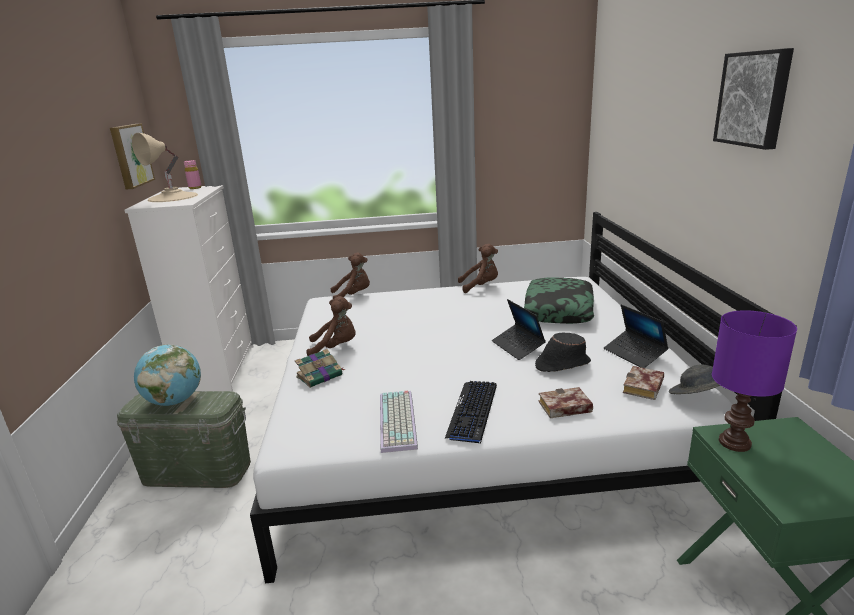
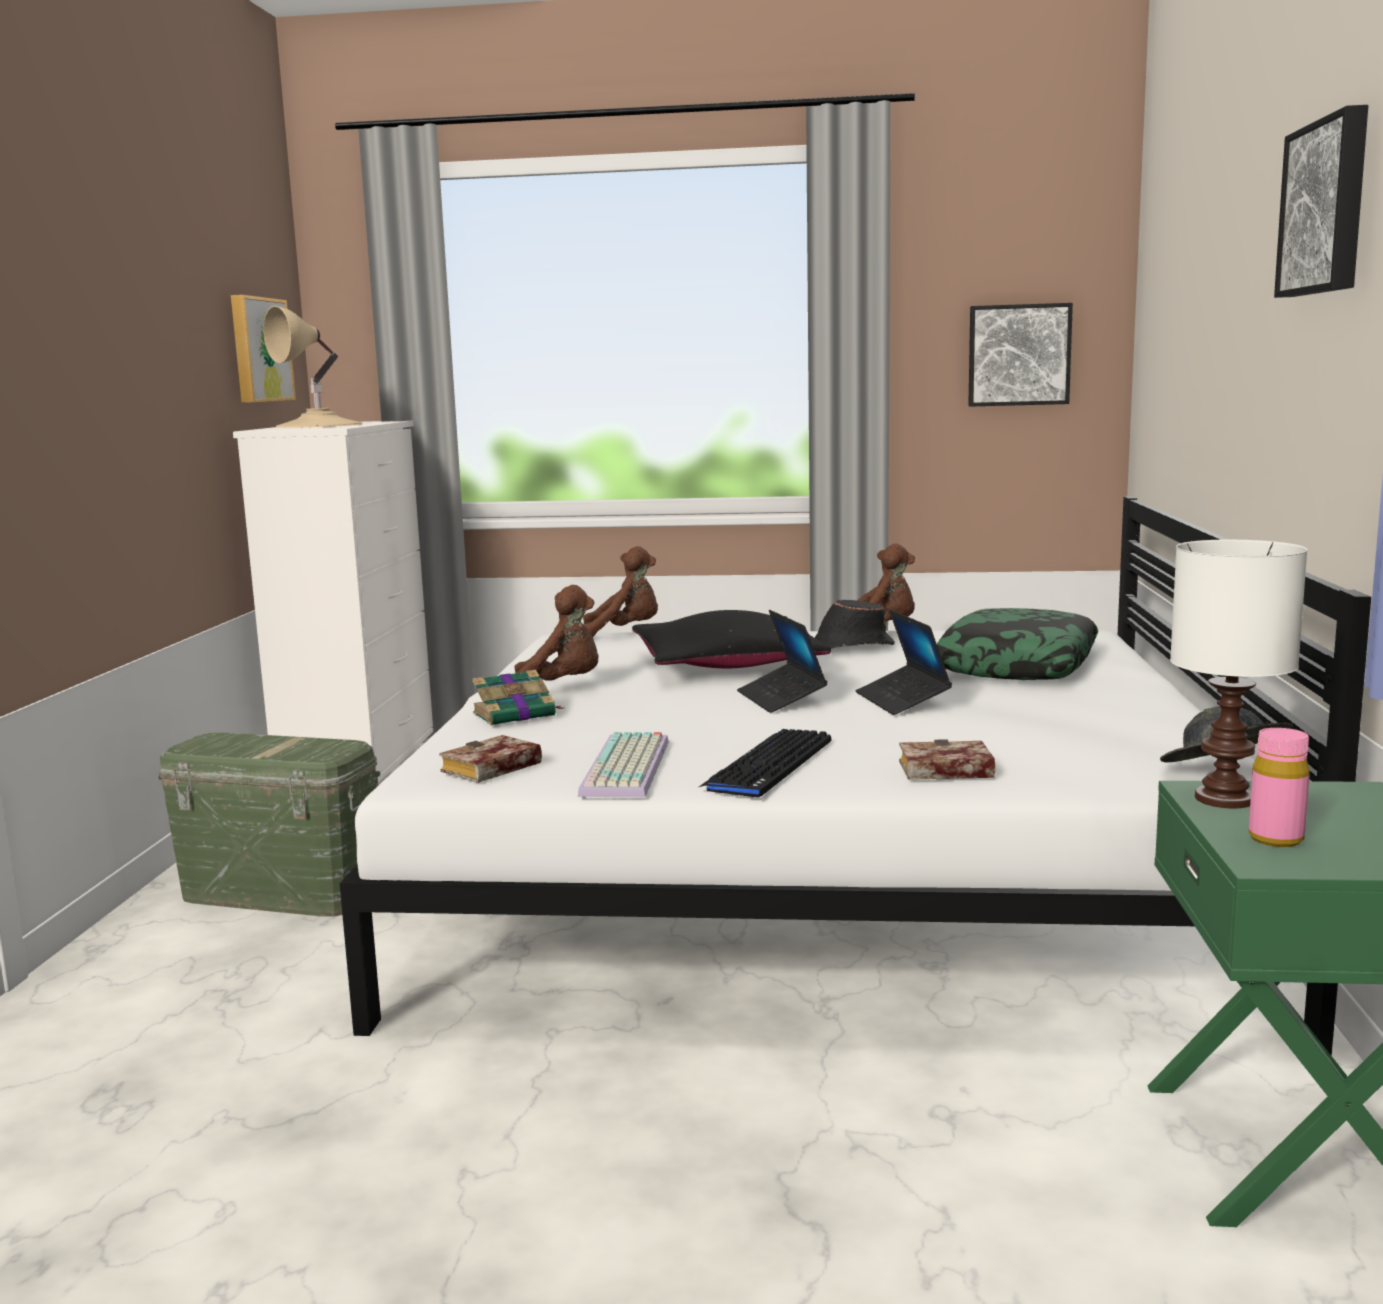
camera: 10 degrees right, 10 degrees down
globe [134,345,201,406] -> none
pink bottle [184,160,202,189] -> pink bottle moved to [1249,728,1310,847]
black hat [535,333,591,372] -> black hat moved to [814,600,895,648]
laptop [604,304,669,368] -> laptop moved to [737,610,827,713]
book [623,366,664,400] -> book moved to [439,735,542,783]
purple table lamp [712,310,797,452] -> white table lamp [1170,540,1308,808]
none -> black pillow [632,610,831,668]
none -> picture [968,303,1073,407]

